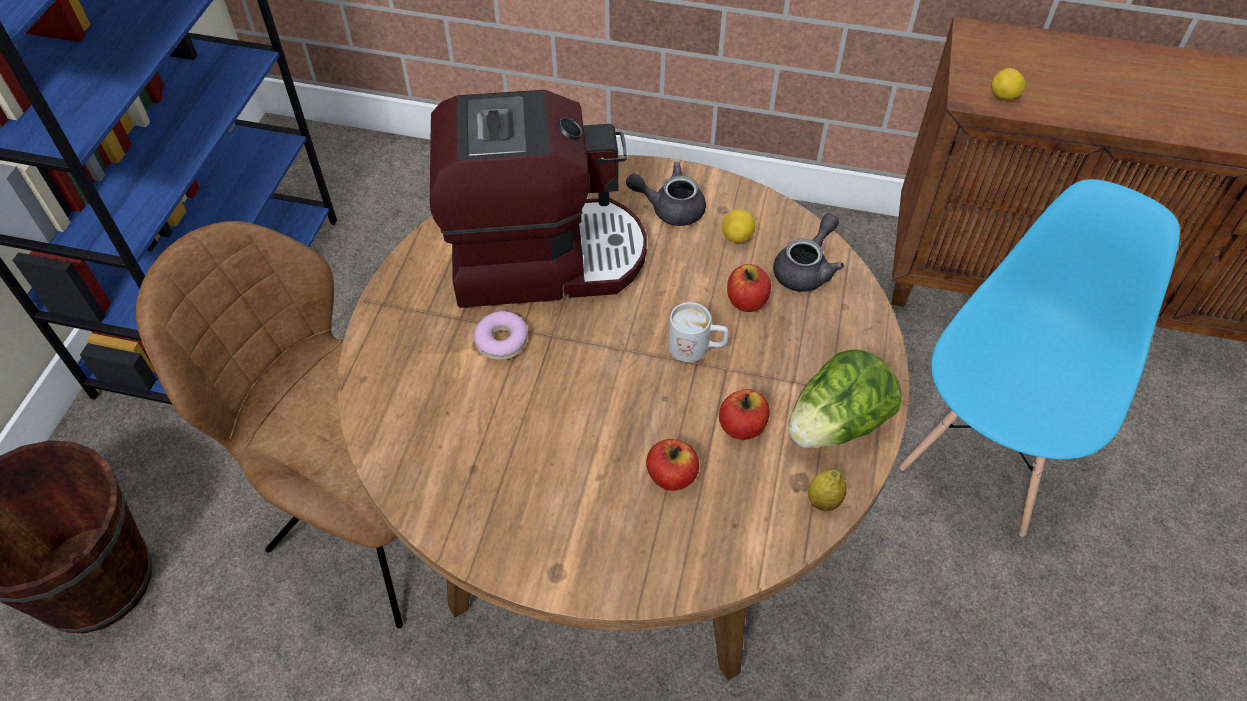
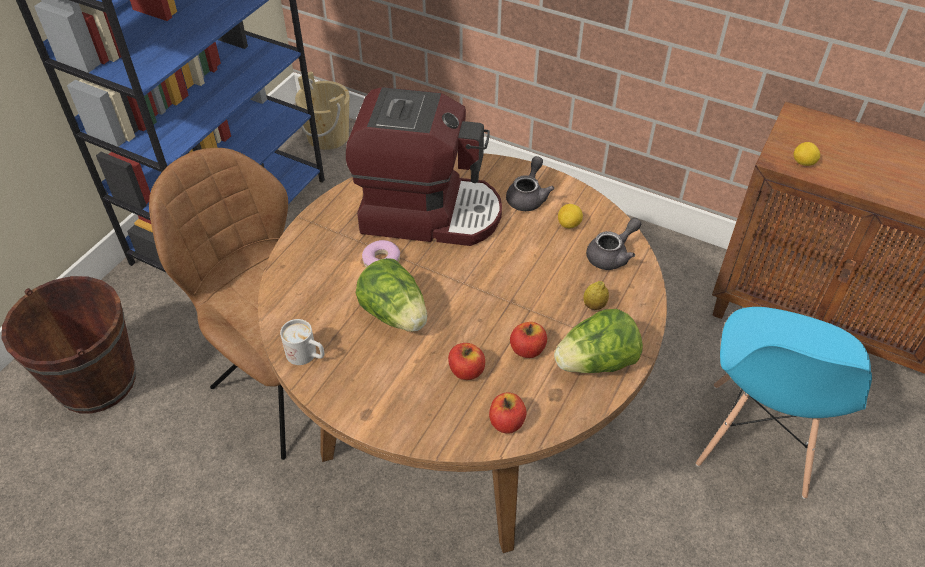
camera: 15 degrees right, 5 degrees down
grey teapot [626,162,706,226] -> grey teapot turned 90 degrees clockwise [506,156,555,211]
white mug [669,302,729,362] -> white mug moved to [280,319,324,365]
apple [727,264,771,312] -> apple moved to [489,392,527,434]
lemon [808,470,847,511] -> lemon moved to [583,281,609,310]
blue chair [900,179,1180,537] -> blue chair turned 150 degrees clockwise [696,307,872,499]
none -> beige bucket [295,71,349,150]
none -> lettuce [356,258,427,332]

